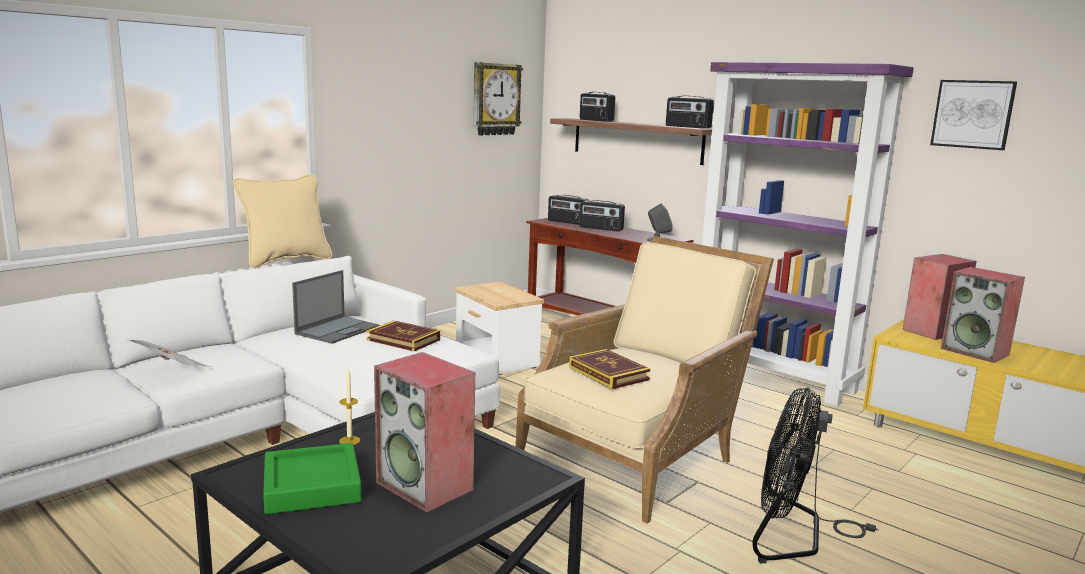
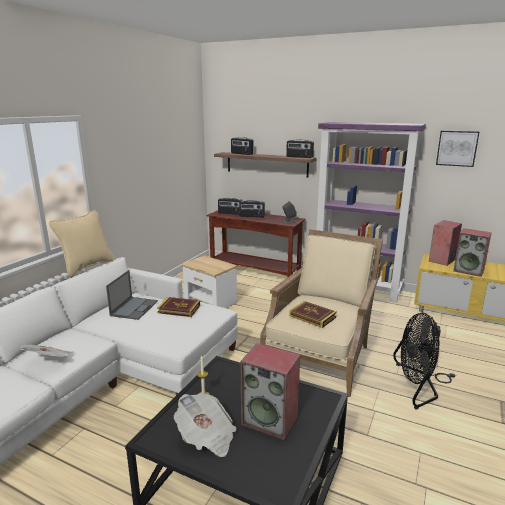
camera: 15 degrees left, 5 degrees up
green tray [263,443,362,514] -> newspaper [174,393,237,457]
wall clock [473,62,523,136] -> none

